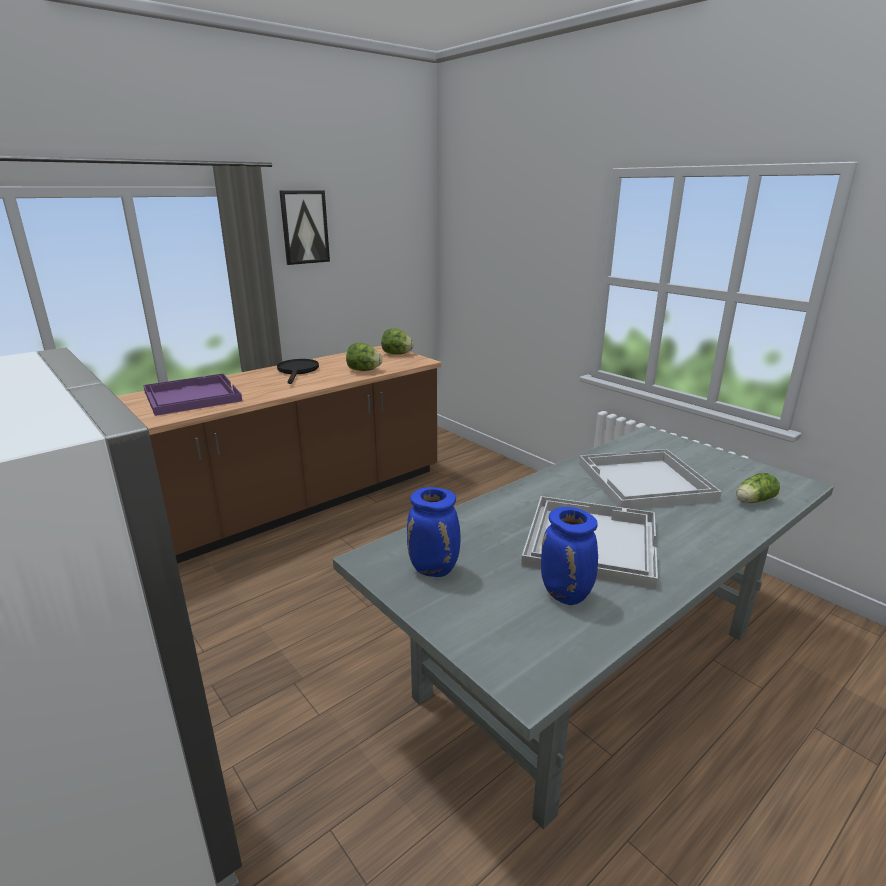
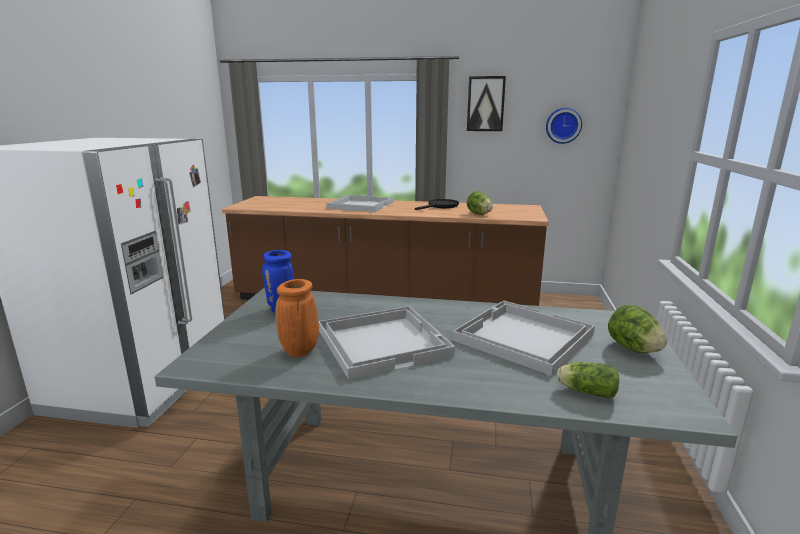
camera: 50 degrees right, 5 degrees down
purple tray [143,373,242,416] -> white tray [326,195,394,212]
lettuce [381,328,414,355] -> lettuce moved to [608,305,667,353]
blue vase [541,507,598,605] -> orange vase [275,279,319,357]
none -> wall clock [546,108,582,144]

